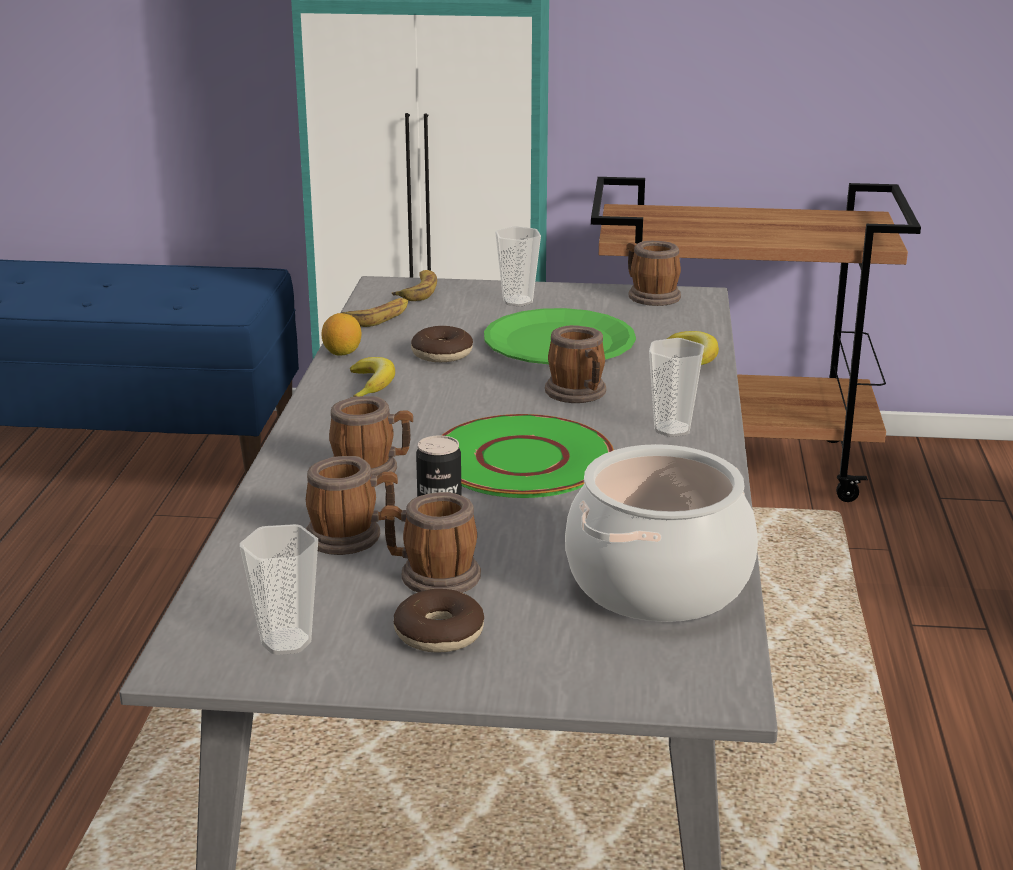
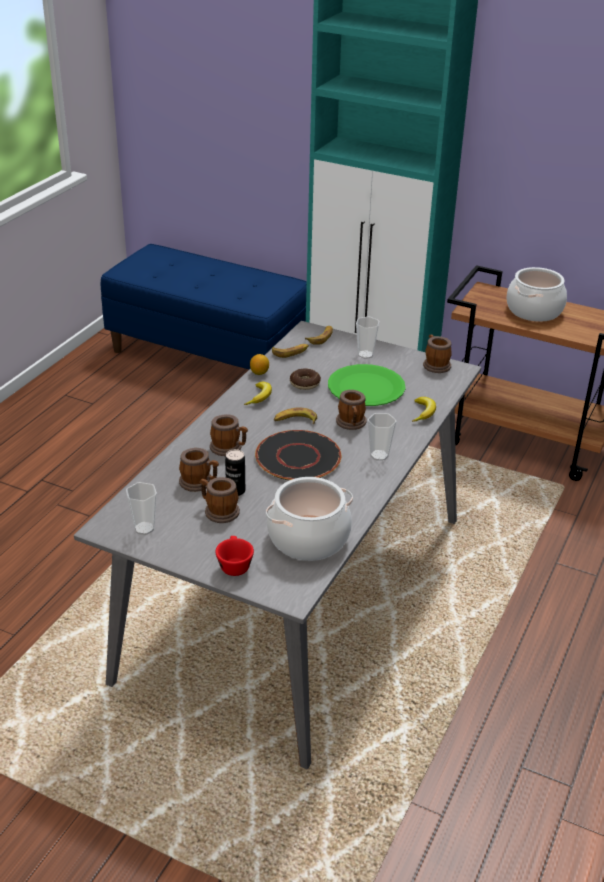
camera: 20 degrees right, 10 degrees up
donut [394,589,484,653] -> none
green plate [441,414,614,498] -> black plate [255,430,341,480]
none -> red cup [216,536,254,576]
none -> banana [274,407,317,424]
none -> cooking pot [507,267,567,322]

